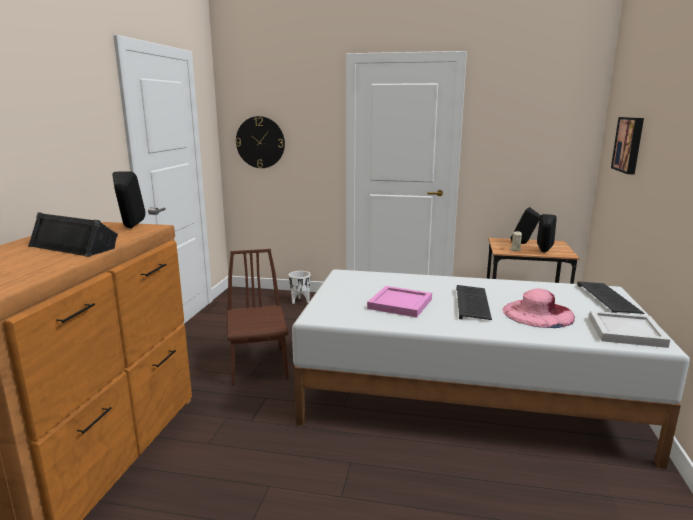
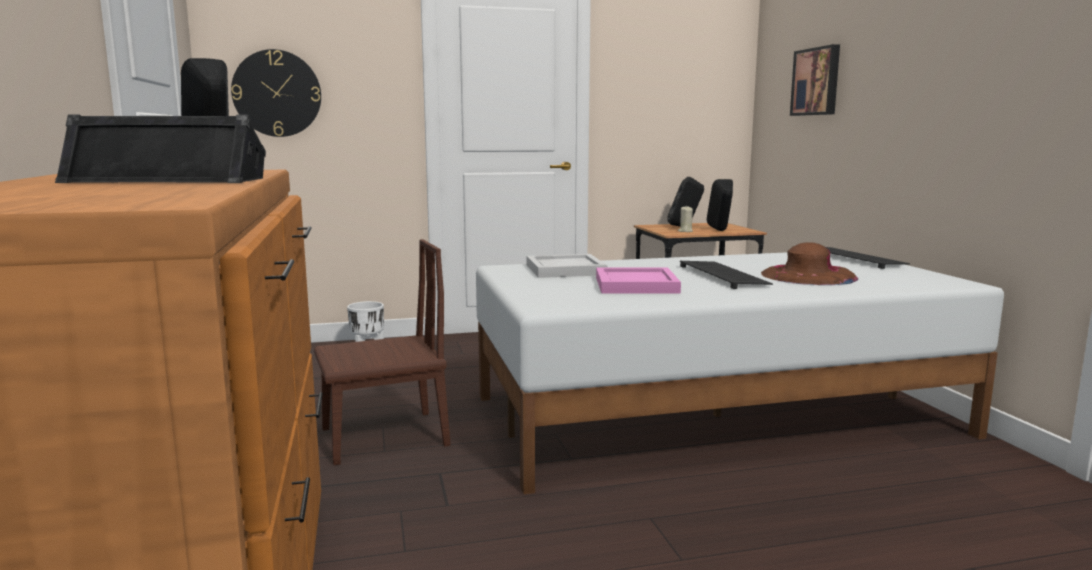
camera: 25 degrees left, 5 degrees down
brown chair [227,249,289,386] -> brown chair turned 105 degrees clockwise [314,239,450,465]
pink hat [502,288,575,328] -> brown hat [761,242,858,285]
white tray [589,311,670,348] -> white tray moved to [526,254,608,278]

